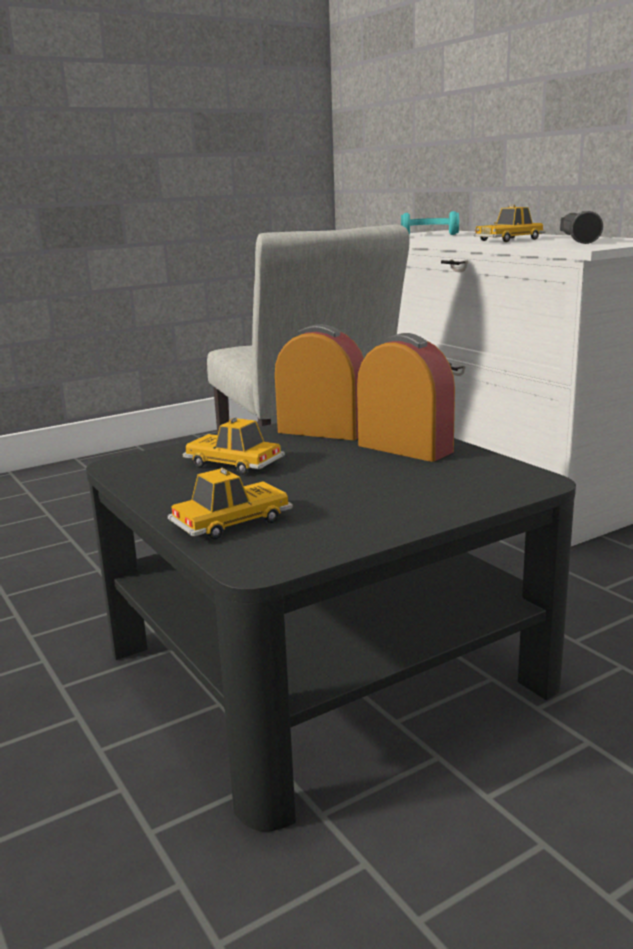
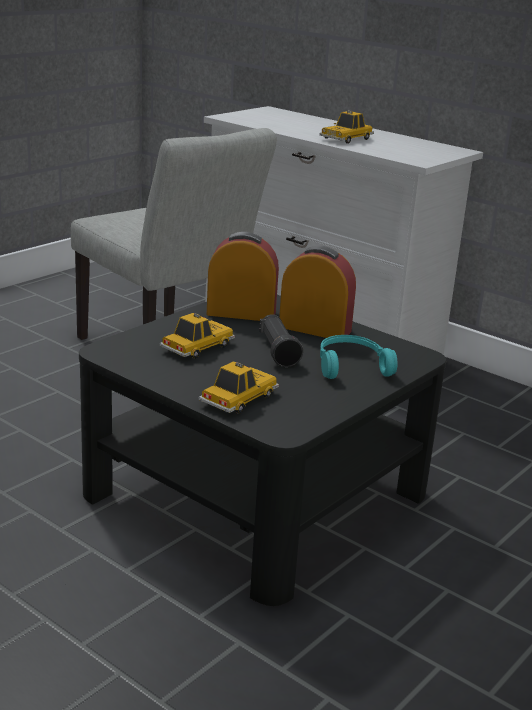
camera: 20 degrees left, 5 degrees up
toy car [183,417,285,474] -> toy car turned 120 degrees clockwise [160,313,235,359]
turquoise headphones [401,211,459,235] -> turquoise headphones moved to [320,335,398,379]
black flashlight [560,211,603,244] -> black flashlight moved to [259,314,303,367]

